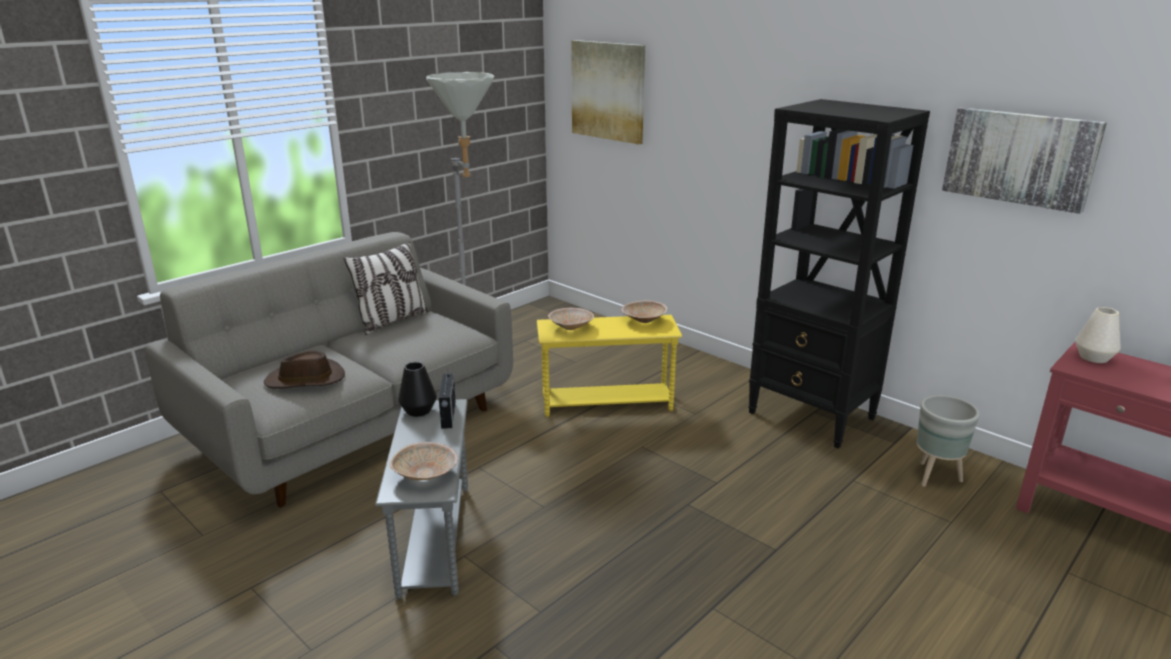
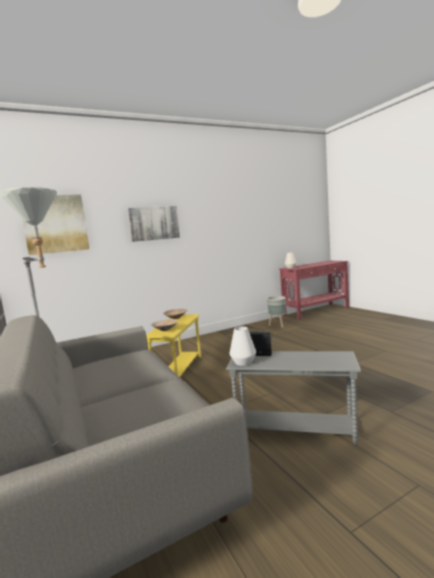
camera: 70 degrees left, 15 degrees down
brown hat [264,351,345,388] -> none
pillow [344,242,430,335] -> none
beige bowl [389,442,458,480] -> none
black vase [398,362,437,417] -> white vase [229,327,256,366]
black bookcase [748,99,930,449] -> none
picture [942,107,1107,214] -> picture moved to [127,206,180,242]

